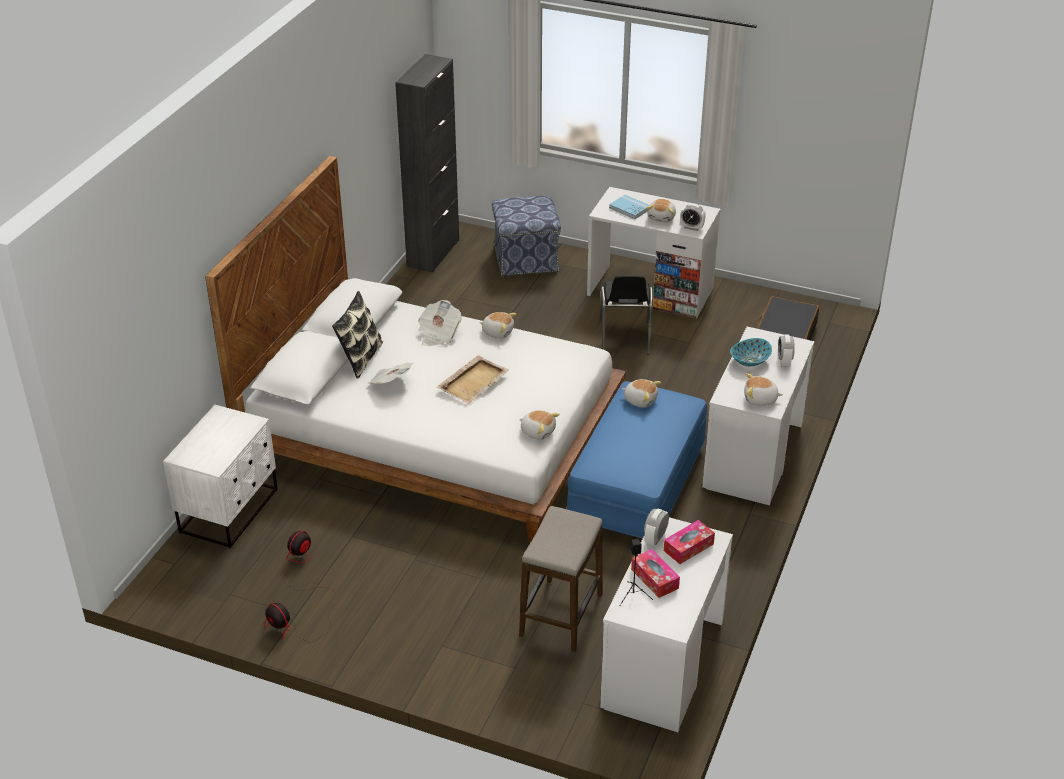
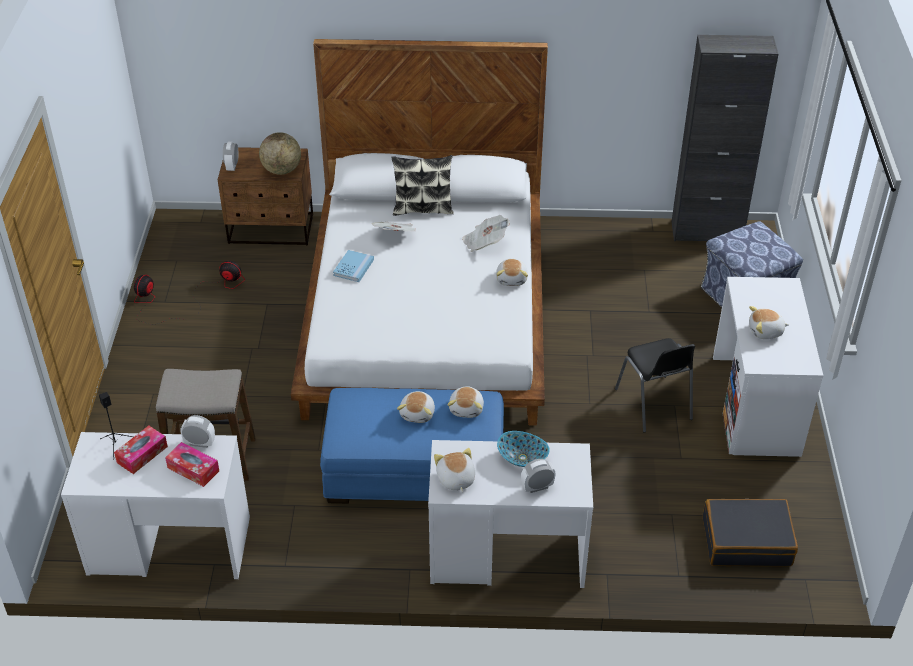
camera: 70 degrees right, 5 degrees up
white nightstand [163,405,278,548] -> brown nightstand [218,147,313,246]
beige tray [437,355,509,404] -> none
plush toy [520,410,560,440] -> plush toy moved to [397,391,435,423]
black chair [599,275,653,355] -> black chair turned 90 degrees counterclockwise [615,338,695,433]
blue book [609,195,649,219] -> blue book moved to [333,250,374,282]
alarm clock [680,203,706,231] -> alarm clock moved to [223,141,239,171]
none -> globe [259,132,301,175]

